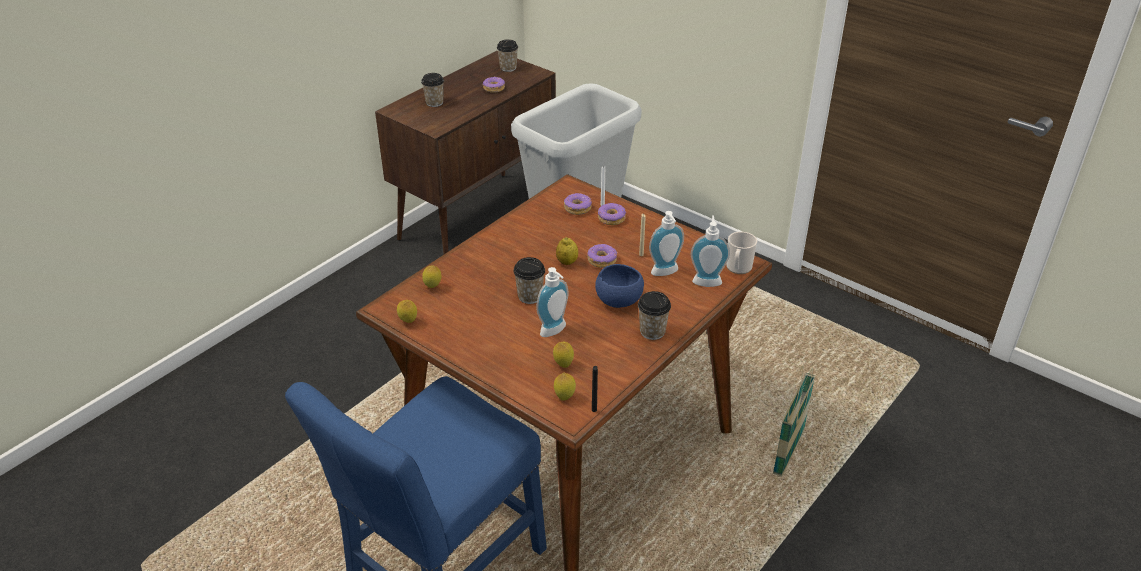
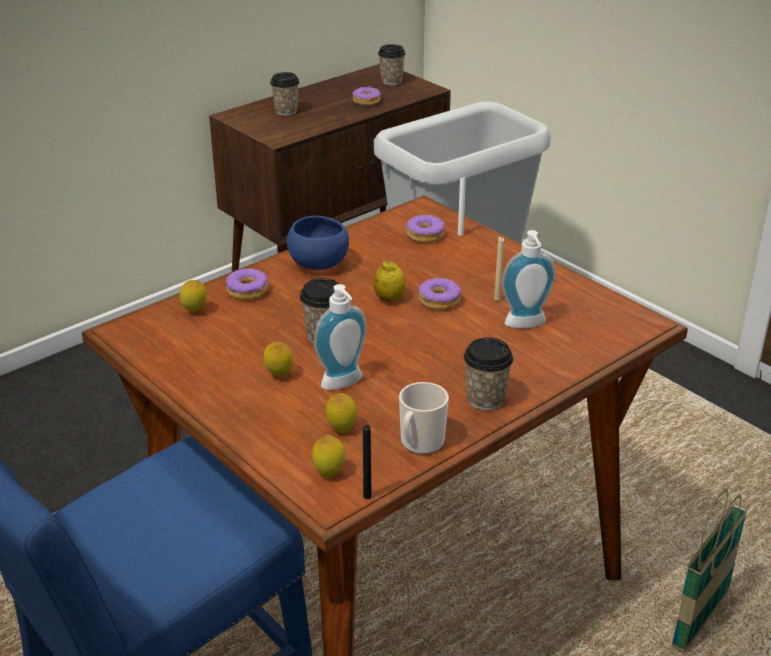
camera: 10 degrees right, 5 degrees down
lemon [397,300,417,323] -> lemon moved to [264,342,293,377]
blue bowl [595,264,644,308] -> blue bowl moved to [287,216,349,270]
donut [598,203,626,225] -> donut moved to [226,268,268,300]
soap dispenser [691,215,730,287] -> none
mug [726,232,757,274] -> mug moved to [399,382,449,455]

